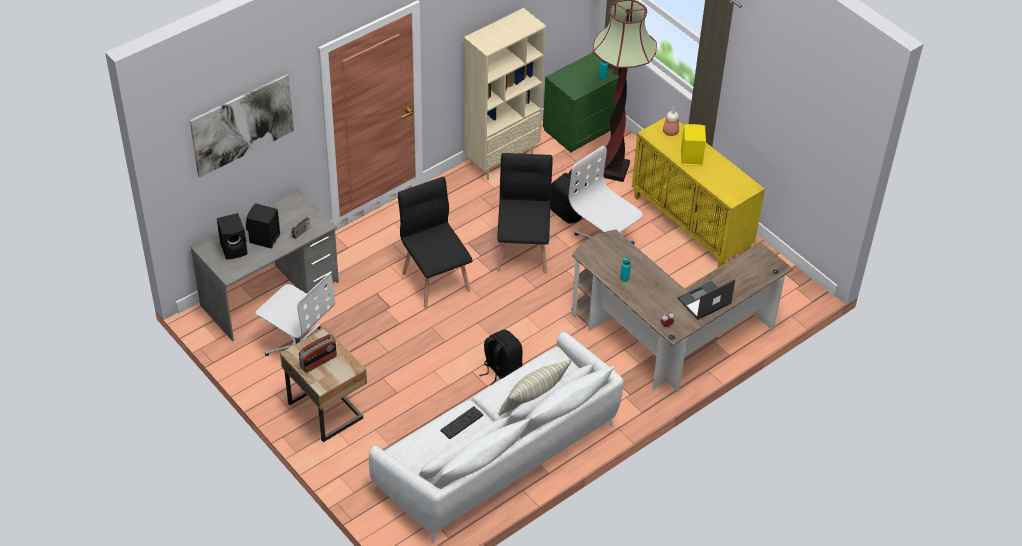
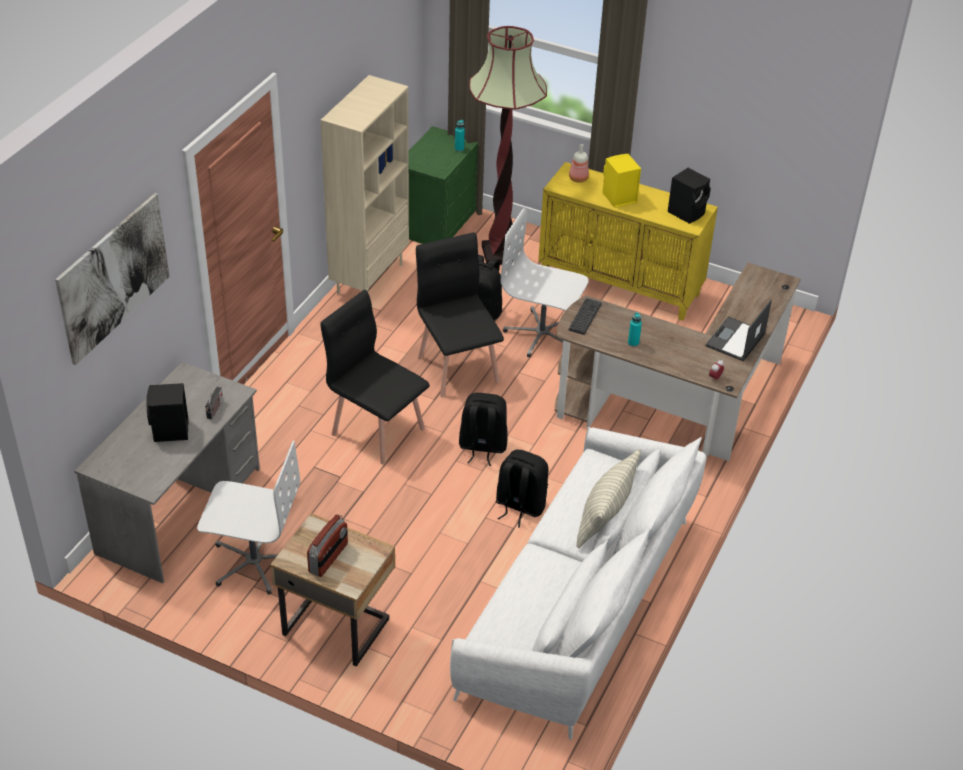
camera: 25 degrees left, 5 degrees down
black speaker [217,213,248,260] -> black speaker moved to [668,168,711,224]
keyboard [441,406,483,439] -> keyboard moved to [569,298,602,335]
none -> black backpack [459,393,508,466]

